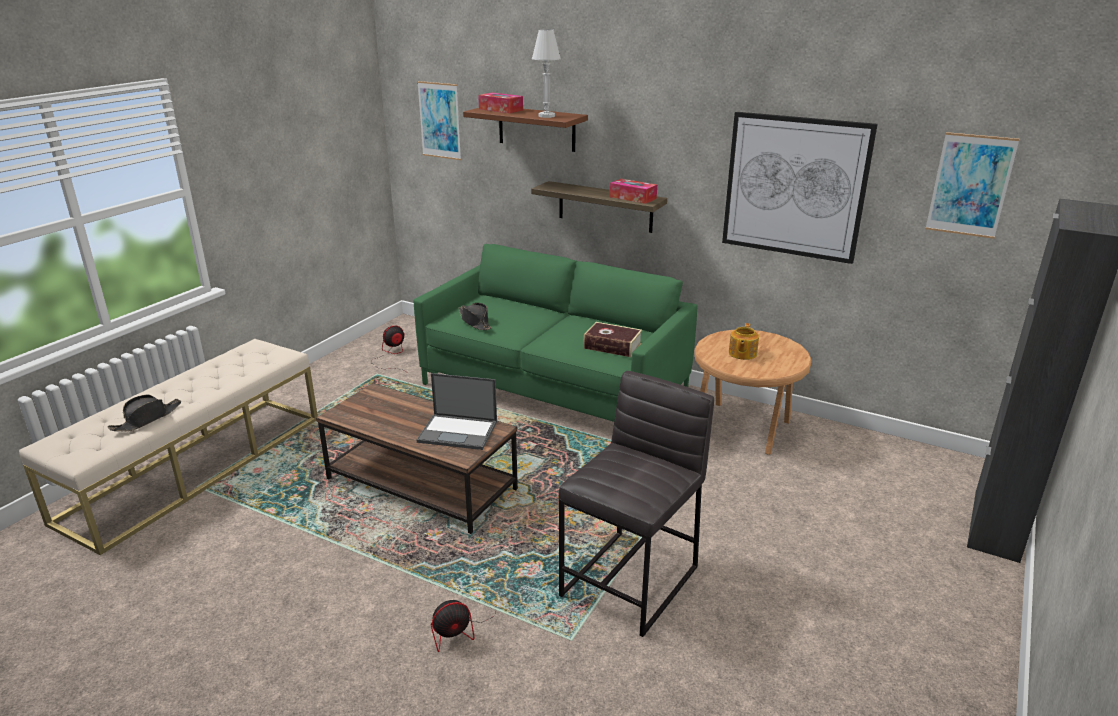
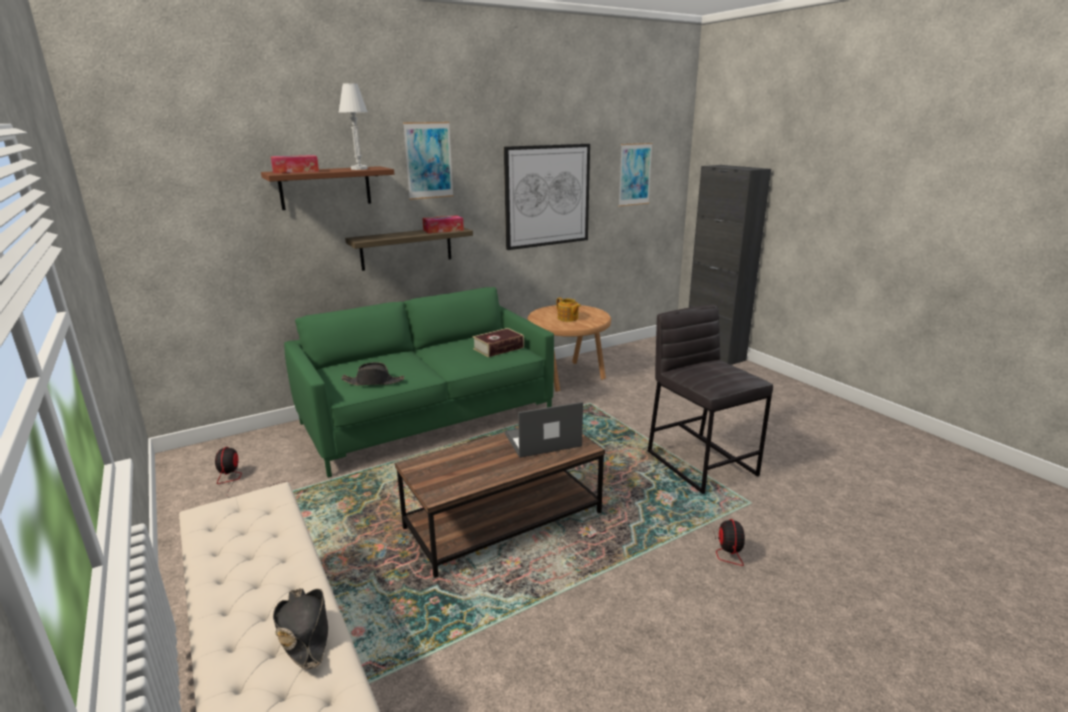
camera: 60 degrees left, 5 degrees down
picture [417,81,461,160] -> picture moved to [403,122,454,200]
laptop [417,373,497,450] -> laptop turned 150 degrees counterclockwise [505,402,583,458]

